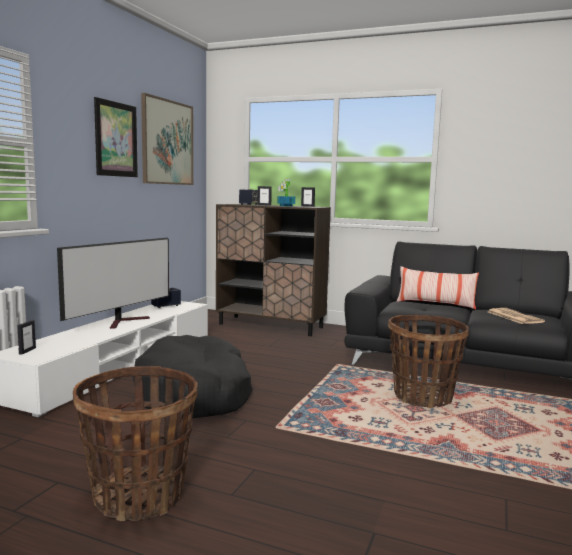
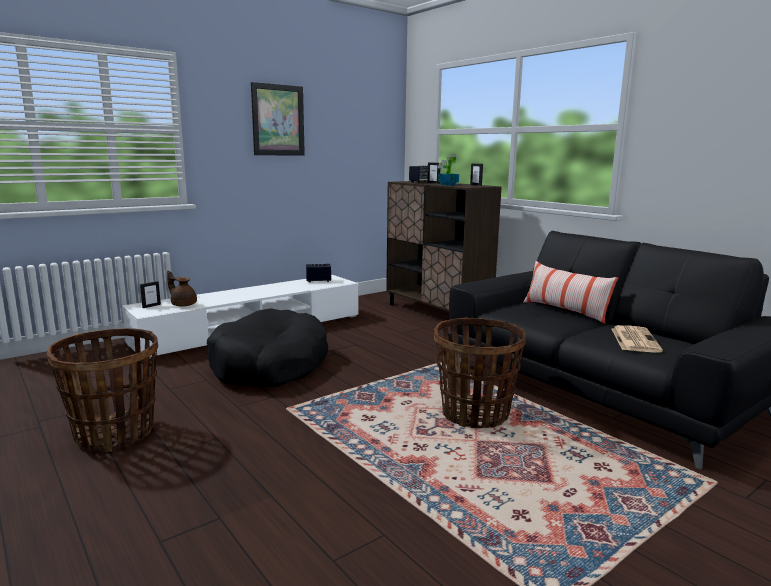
camera: 30 degrees right, 5 degrees up
television [57,238,169,329] -> none
picture [141,93,193,185] -> none
none -> brown teapot [167,271,197,307]

